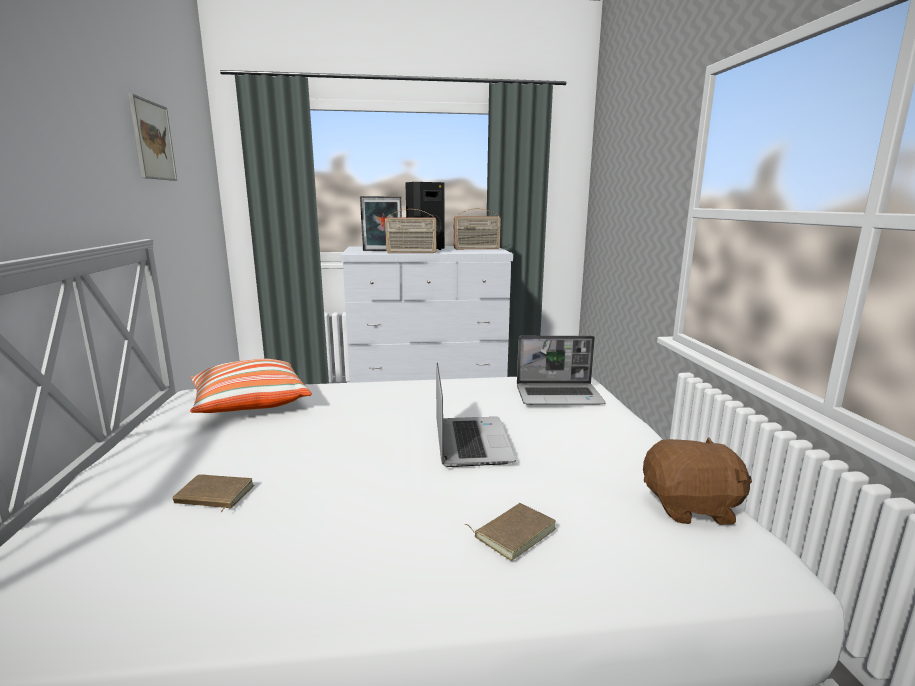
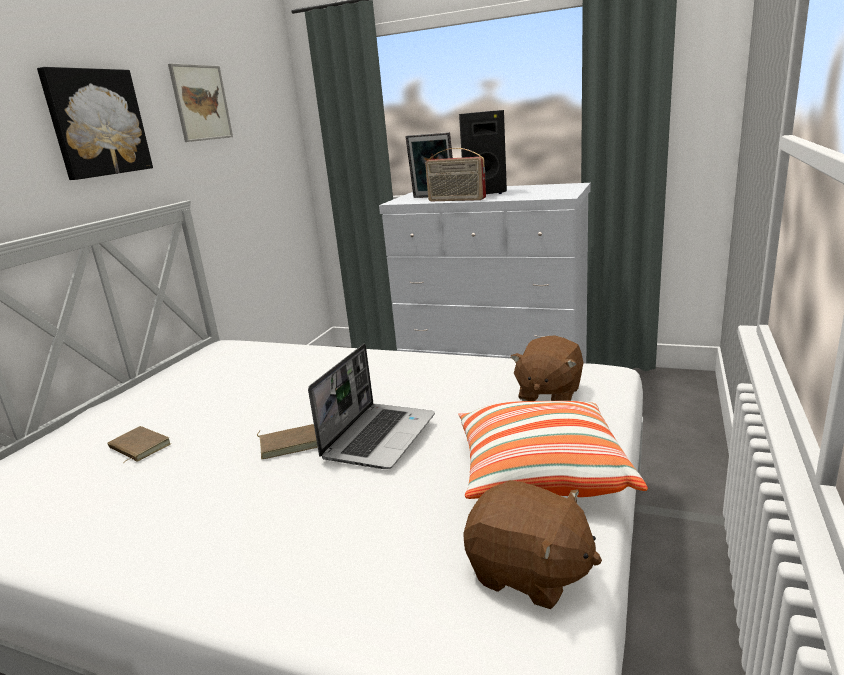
camera: 30 degrees right, 5 degrees up
pillow [190,359,312,413] -> pillow moved to [458,401,648,499]
radio [453,208,501,249] -> none
brown book [464,503,556,561] -> brown book moved to [257,424,318,459]
laptop [517,336,606,405] -> brown plush toy [511,335,584,401]
none -> picture [37,67,153,180]

